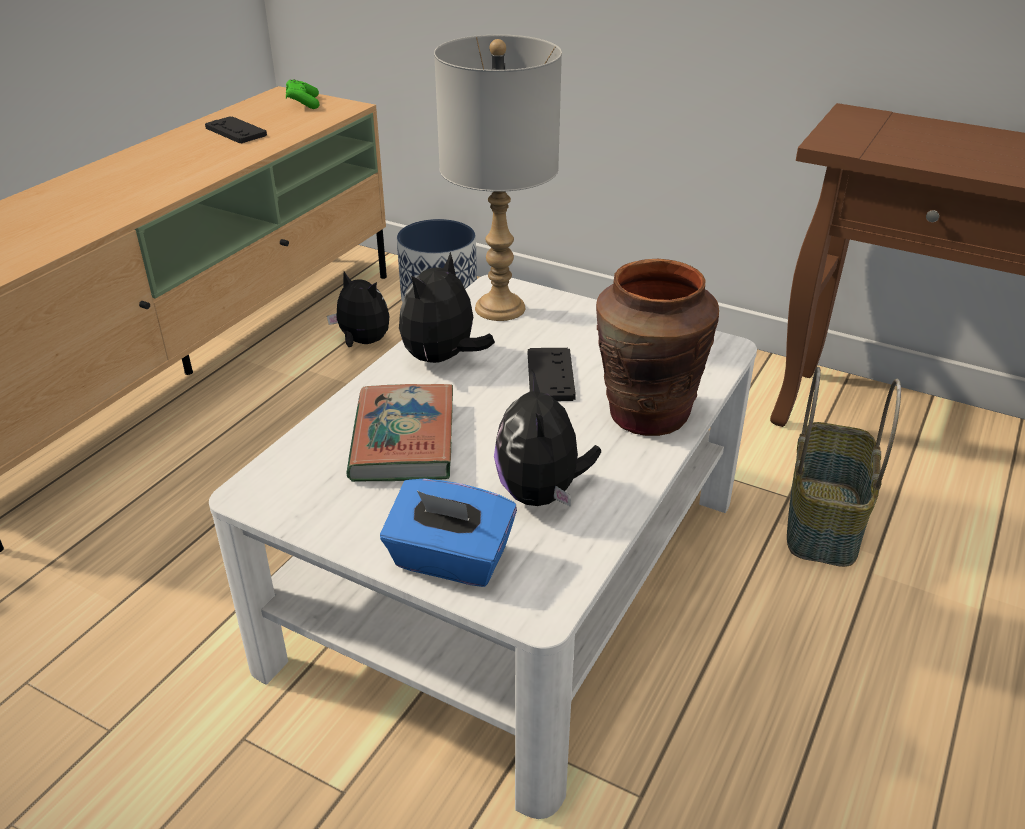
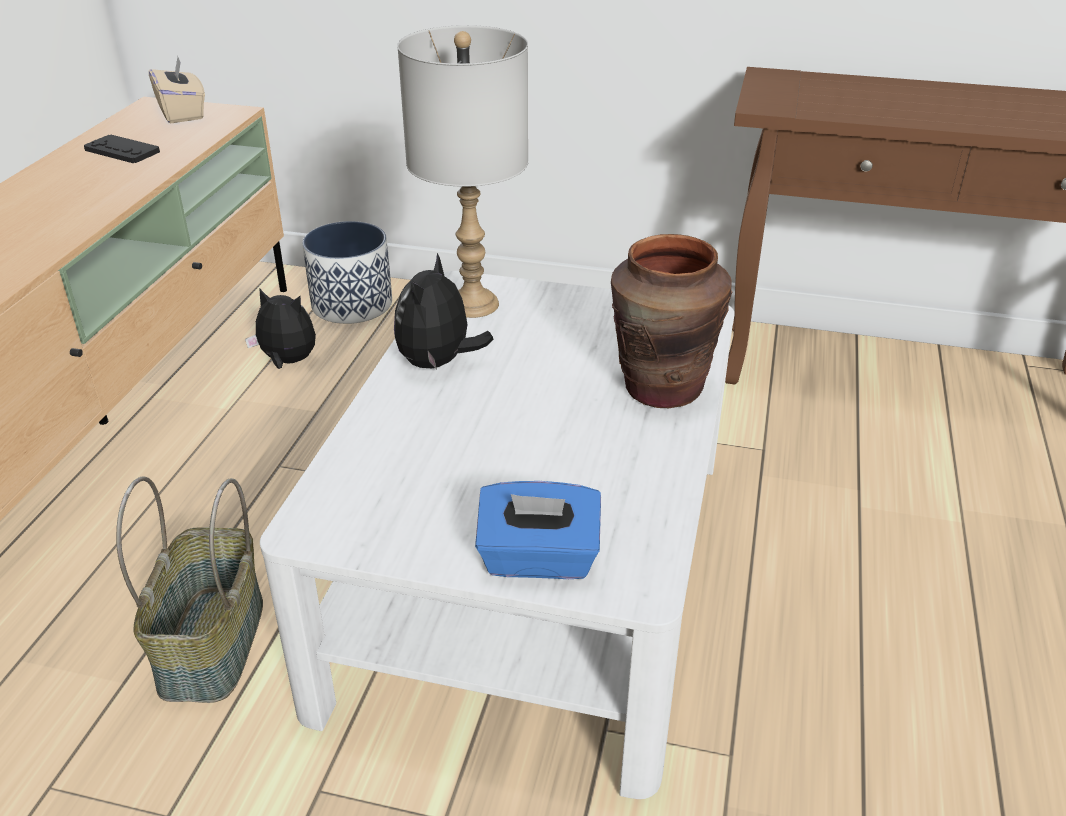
camera: 15 degrees left, 0 degrees up
green game controller [286,79,319,109] -> beige tissue box [149,57,205,123]
book [347,384,453,482] -> none
plush toy [494,370,601,507] -> none
black game controller [528,348,576,401] -> none
basket [787,367,901,567] -> basket moved to [116,476,263,703]

